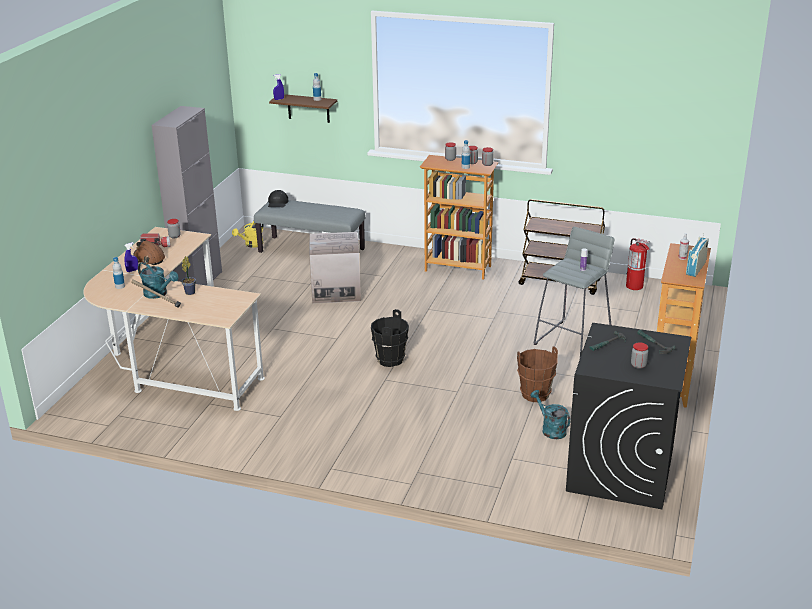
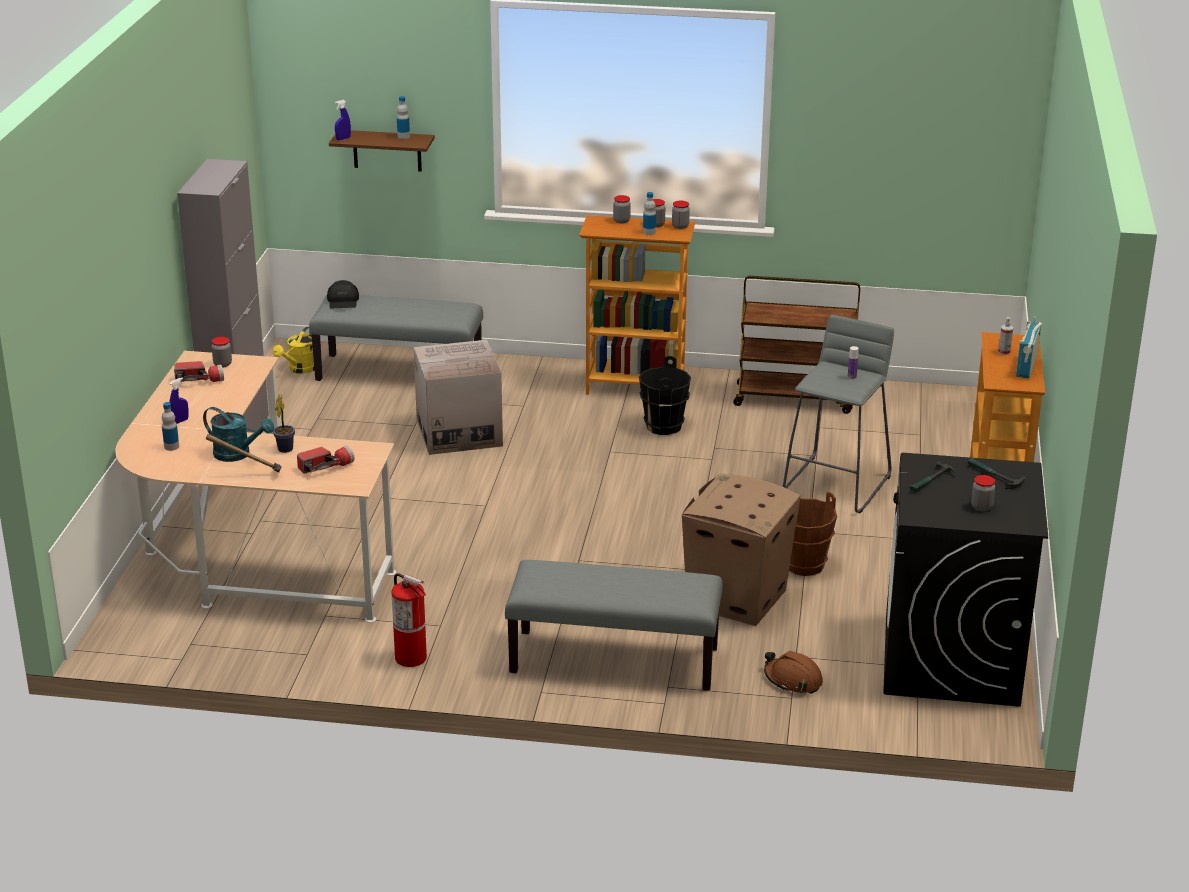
camera: 10 degrees left, 0 degrees up
brown hard hat [133,241,165,265] -> brown hard hat moved to [764,651,823,694]
black bucket [371,309,409,367] -> black bucket moved to [639,356,691,435]
turquoise watering can [530,390,571,439] -> none
fire extinguisher [626,238,650,290] -> fire extinguisher moved to [391,573,427,667]
none -> flashlight [297,446,354,474]
none -> grey bench [505,560,723,691]
none -> cardboard box [682,474,800,626]

